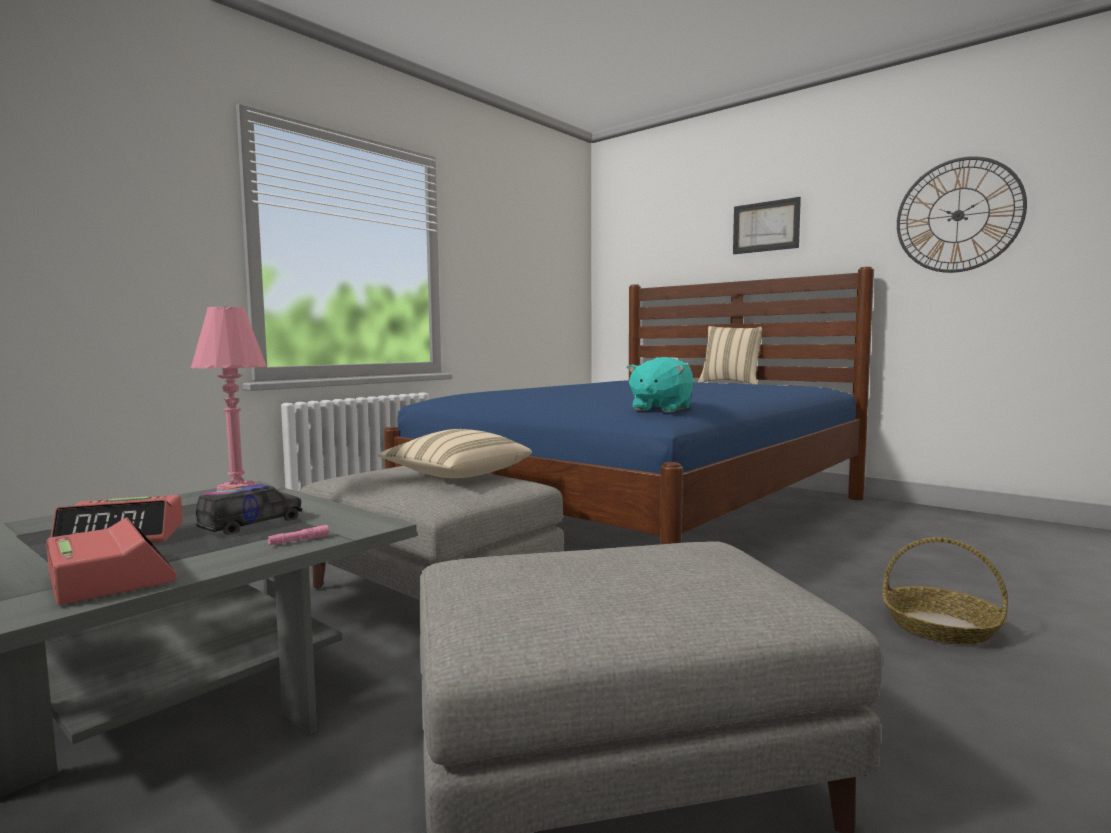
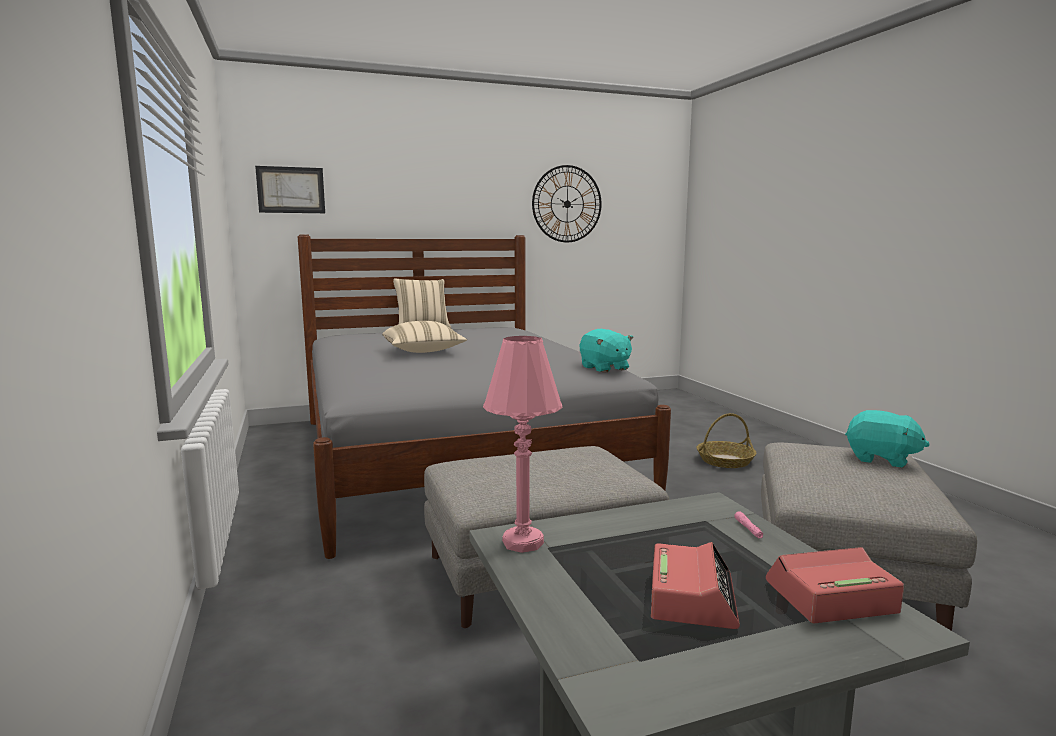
camera: 60 degrees left, 5 degrees up
toy truck [195,485,303,535] -> none
beige pillow [378,429,532,478] -> beige pillow moved to [382,321,467,353]
blue bed [384,267,874,544] -> grey bed [298,234,671,559]
picture [733,197,801,254] -> picture moved to [255,166,325,213]
none -> turquoise plush toy [845,410,930,468]

